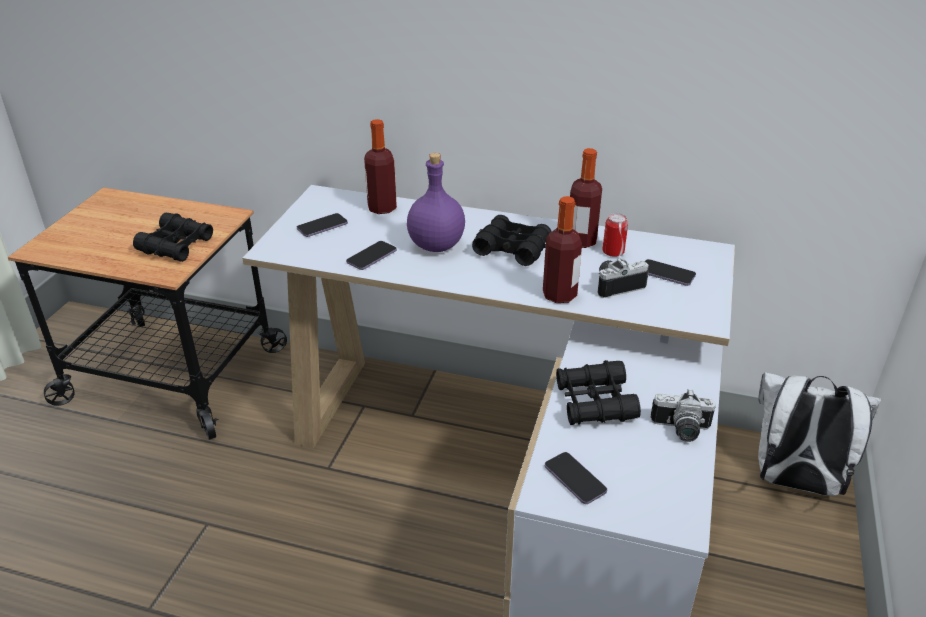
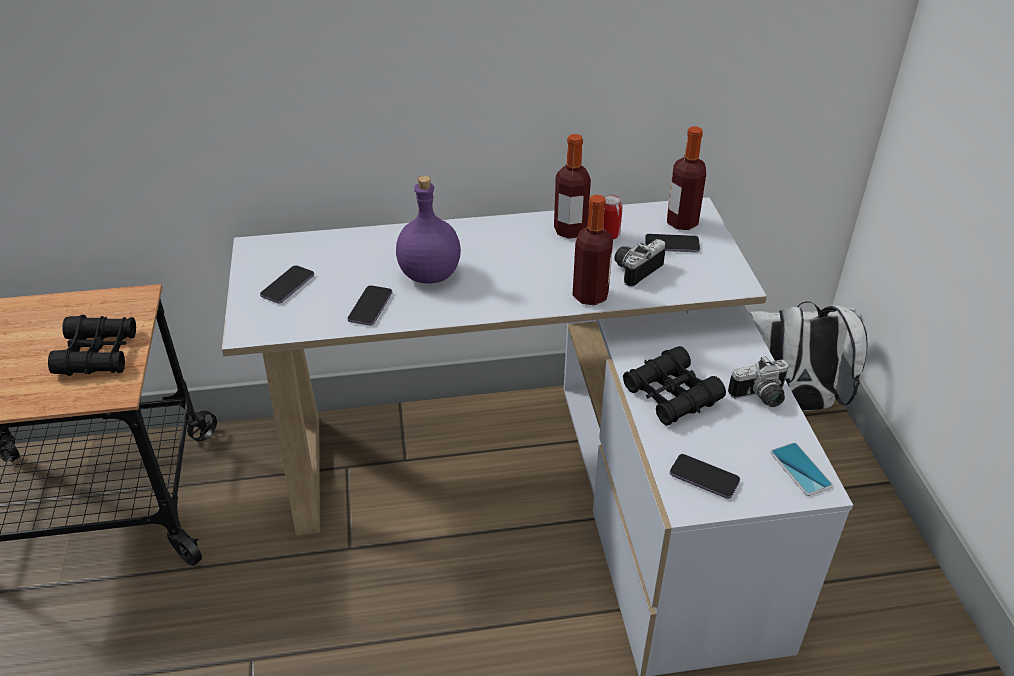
camera: 25 degrees left, 5 degrees up
bottle [364,119,397,214] -> bottle moved to [667,126,706,230]
black binoculars [472,215,552,266] -> none
none -> phone [770,442,833,496]

